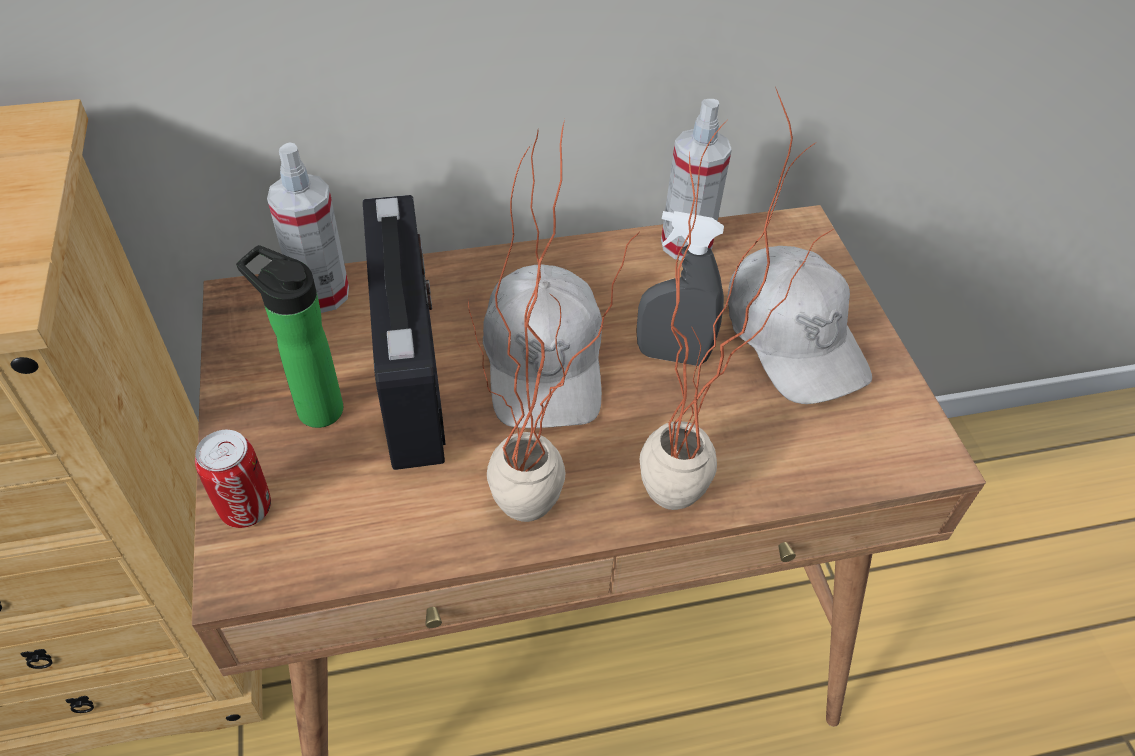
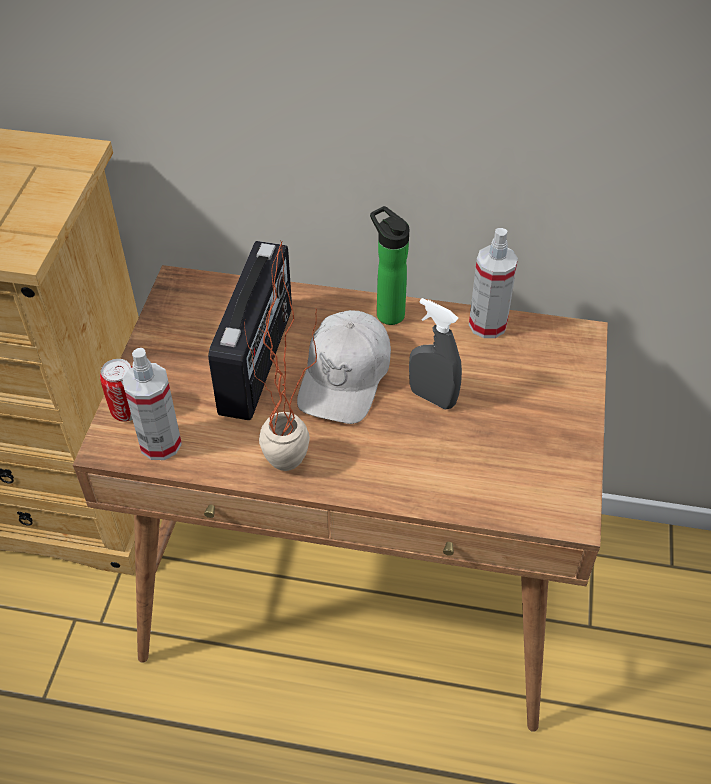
camera: 25 degrees right, 0 degrees up
bottle [236,245,343,428] -> bottle moved to [370,206,409,325]
spray bottle [267,142,349,313] -> spray bottle moved to [122,348,182,460]
potted plant [639,87,833,510] -> none
white cap [728,246,872,404] -> none

